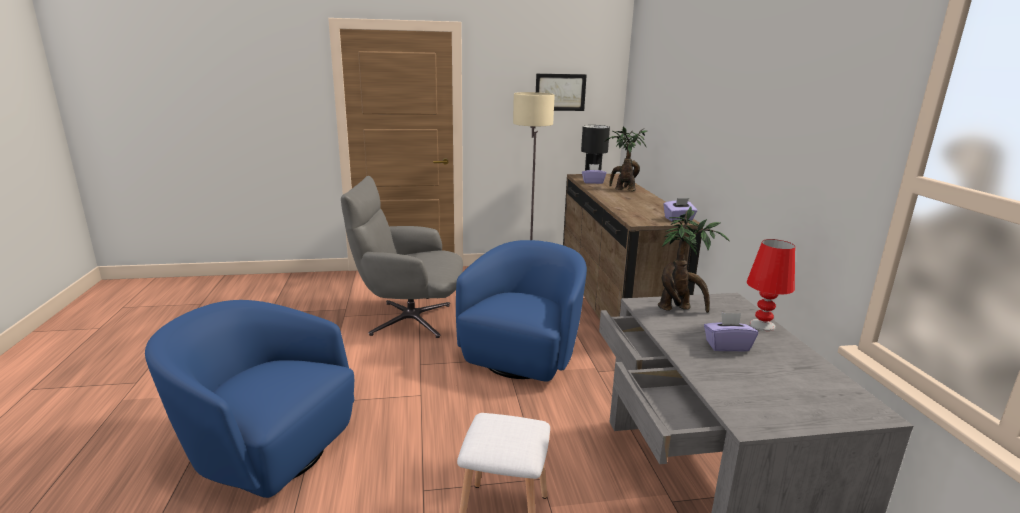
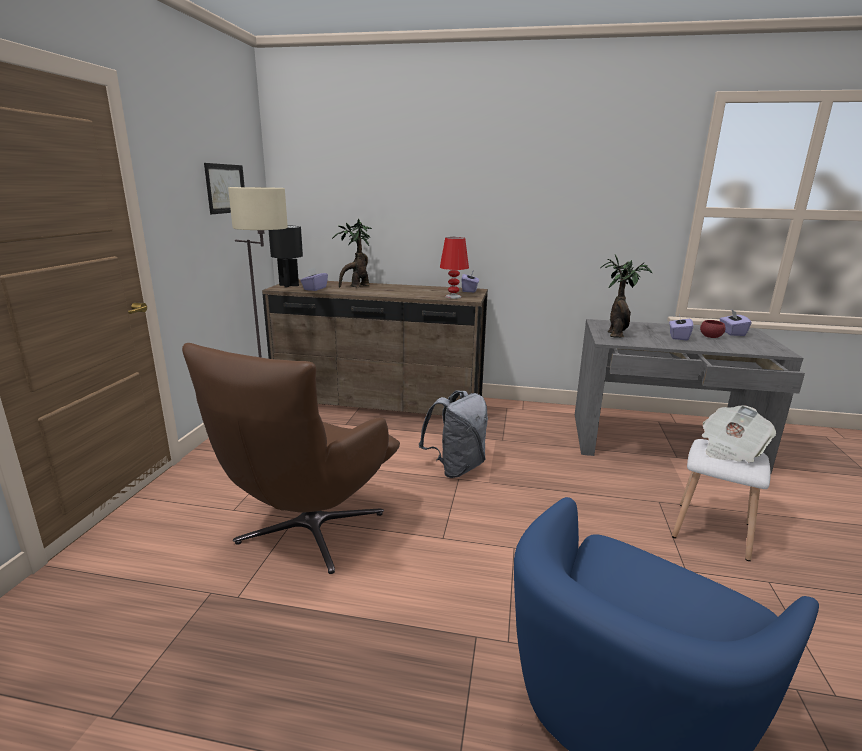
camera: 70 degrees left, 0 degrees up
grey armchair [341,176,463,338] -> brown armchair [182,343,400,574]
blue armchair [456,240,587,382] -> grey backpack [419,390,488,478]
red table lamp [747,239,795,331] -> red table lamp moved to [440,237,469,299]
none -> red bowl [700,320,726,338]
none -> newspaper [701,405,776,462]
none -> purple tissue box [720,310,751,336]

